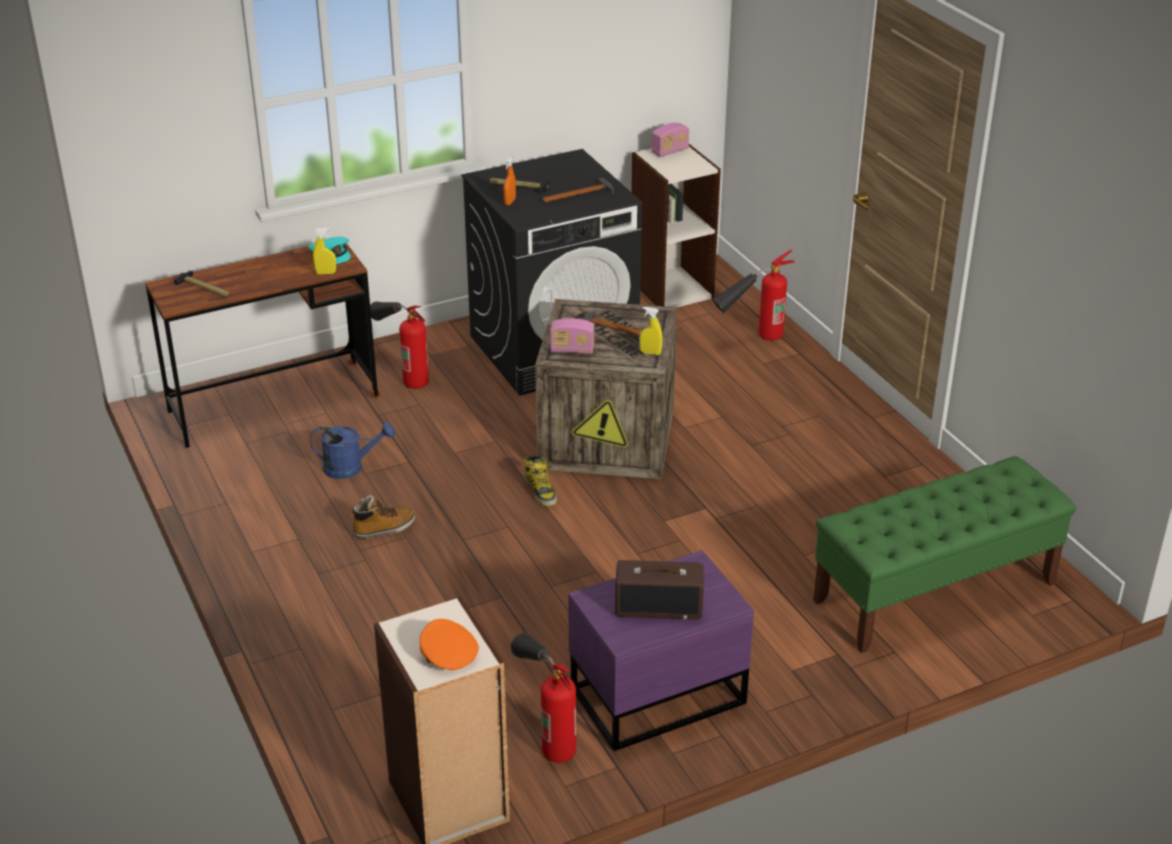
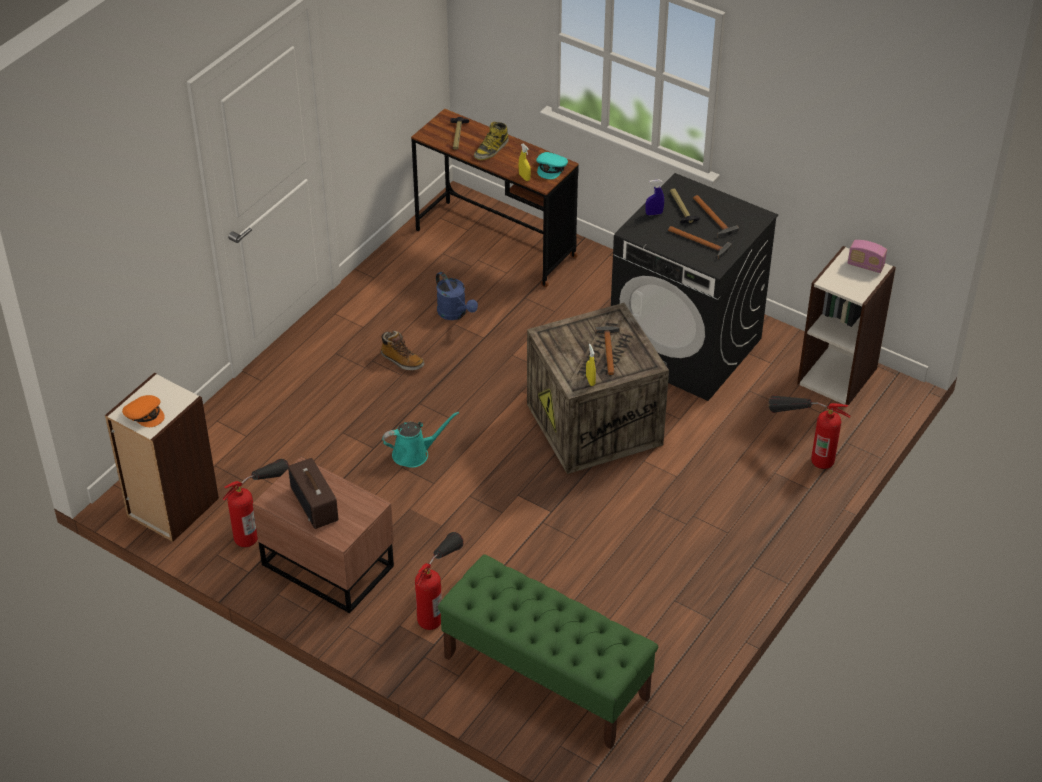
camera: 60 degrees right, 10 degrees up
fire extinguisher [370,301,429,389] -> fire extinguisher moved to [415,532,464,630]
orange cap [420,619,479,670] -> orange cap turned 105 degrees clockwise [122,395,165,427]
orange spray bottle [503,156,516,205] -> blue spray bottle [646,180,664,215]
boot [523,455,557,507] -> boot moved to [474,122,509,160]
radio [550,318,594,354] -> none
purple nightstand [568,550,754,751] -> brown nightstand [252,457,394,613]
none -> turquoise watering can [382,412,459,468]
none -> hammer [693,195,739,238]

